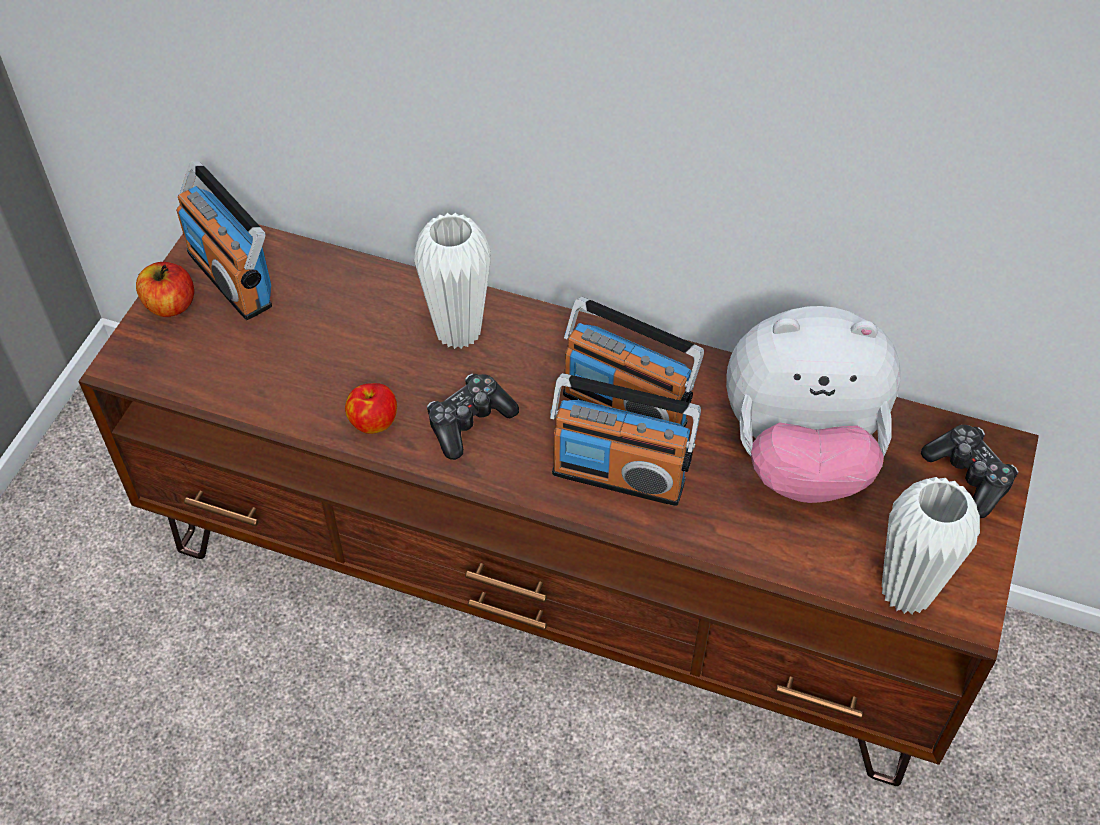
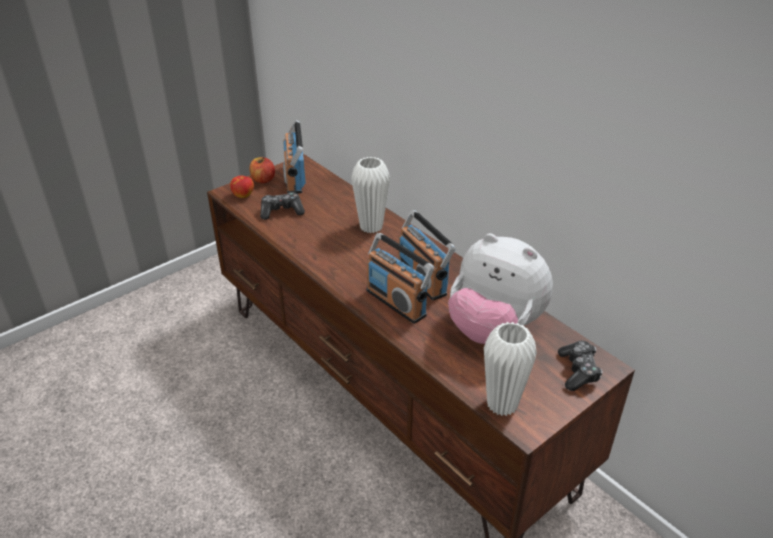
camera: 30 degrees right, 15 degrees down
apple [345,383,397,434] -> apple moved to [230,176,254,198]
game controller [427,373,519,460] -> game controller moved to [260,192,305,220]

